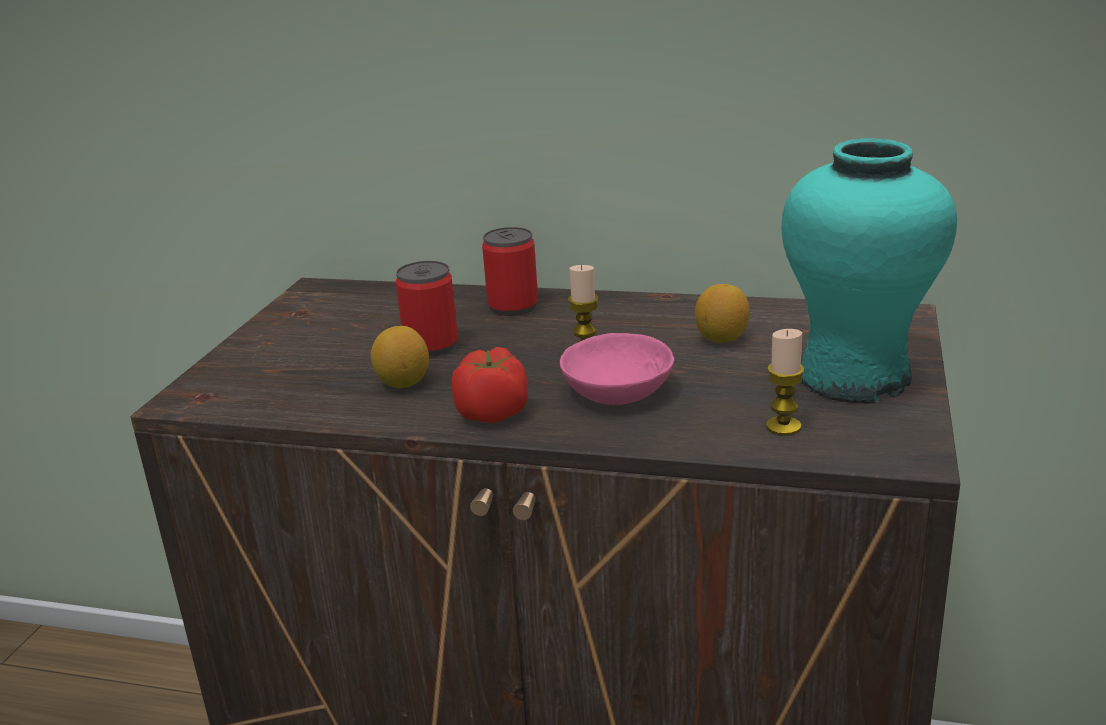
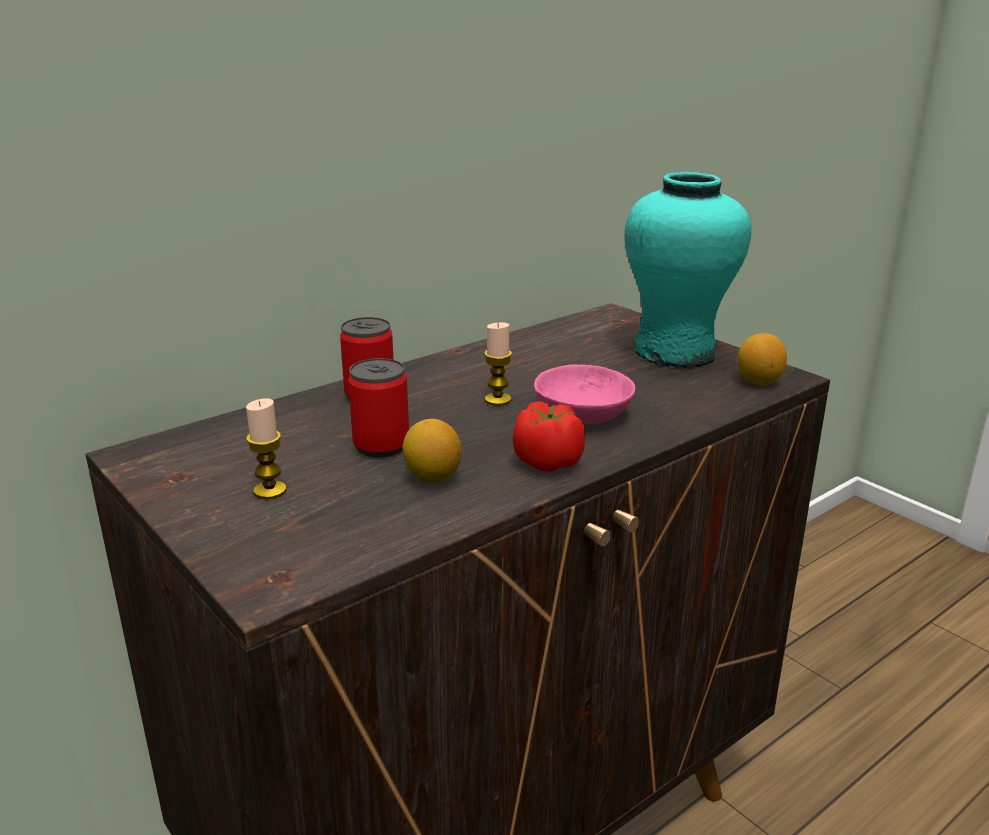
camera: 55 degrees left, 0 degrees up
lemon [695,284,750,343] -> lemon moved to [738,333,787,385]
candle [766,329,805,436] -> candle moved to [246,398,287,499]

